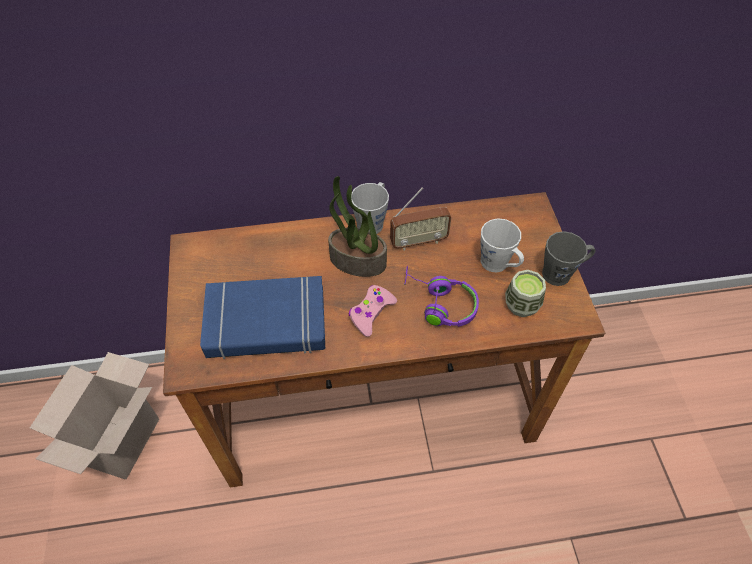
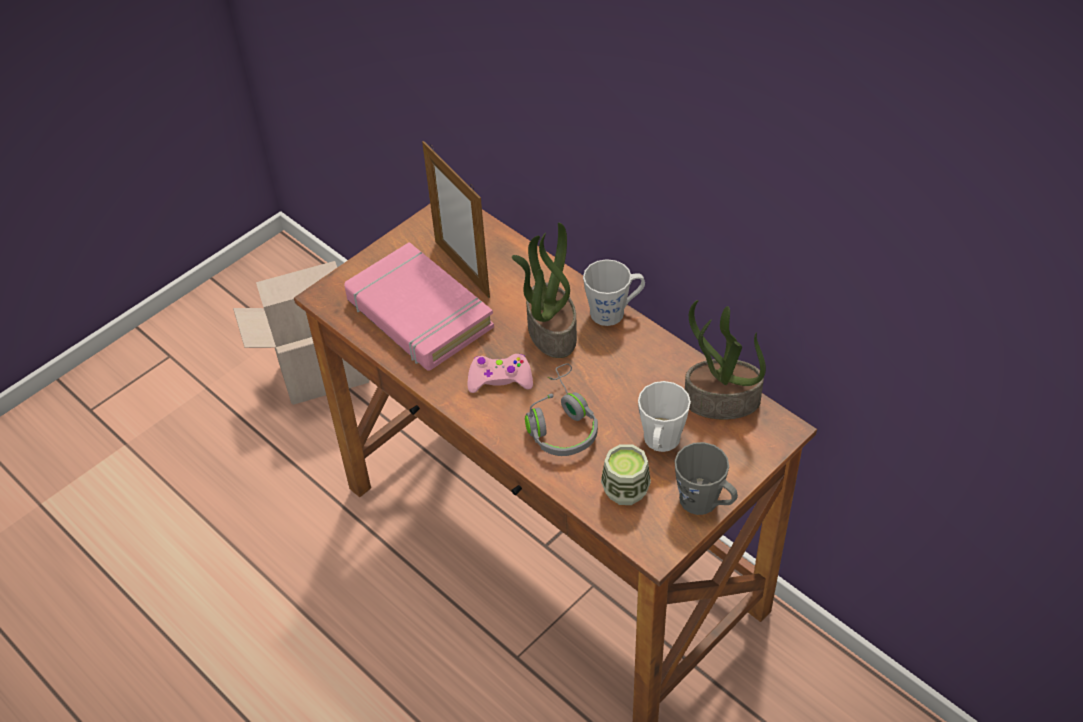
camera: 55 degrees right, 5 degrees down
blue book [200,276,325,359] -> pink book [344,242,494,371]
radio [390,188,451,250] -> none
purple headphones [404,266,479,327] -> grey headphones [525,363,598,456]
none -> picture frame [422,141,490,298]
none -> potted plant [685,300,766,420]

